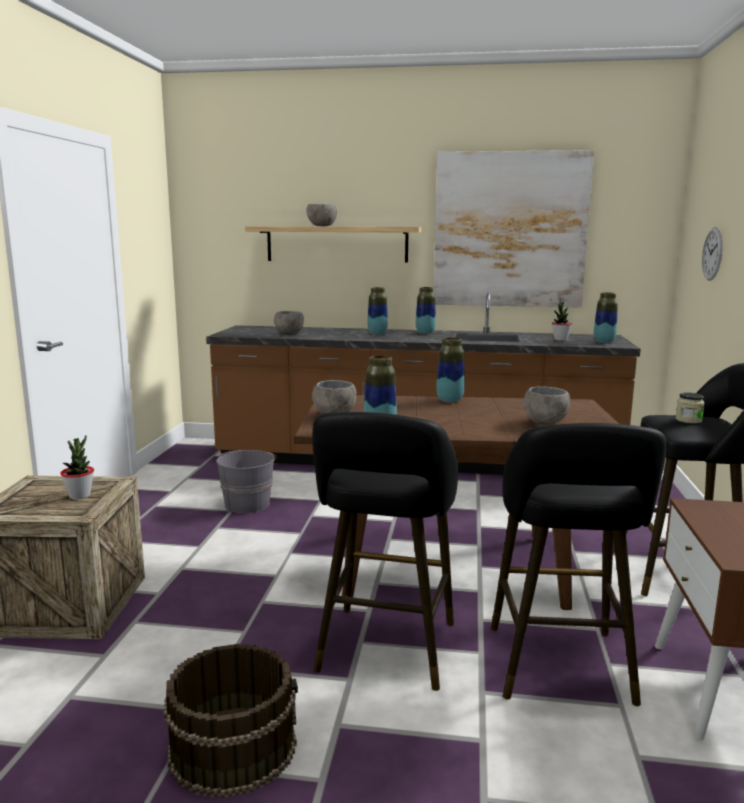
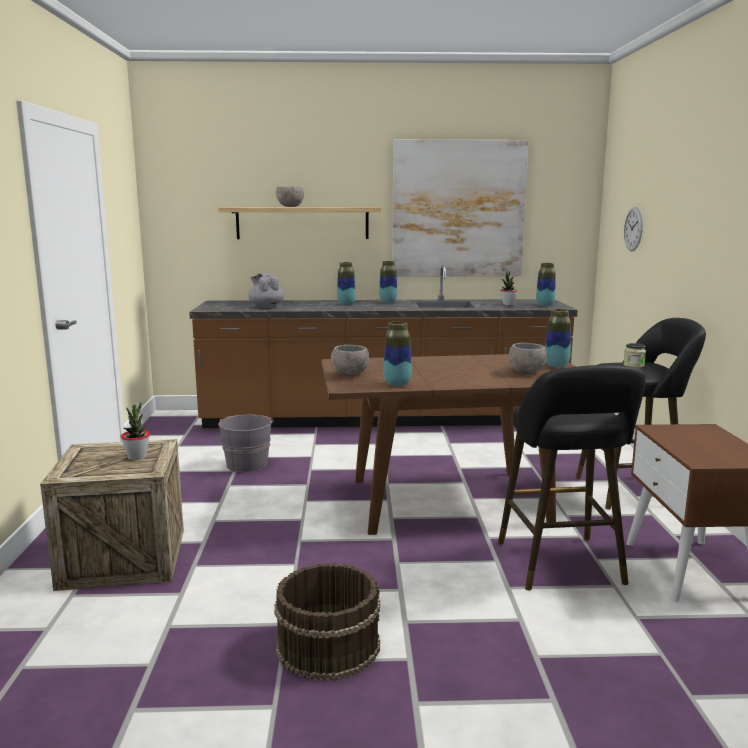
camera: 10 degrees left, 0 degrees up
grey bowl [274,311,304,335] -> grey teapot [248,273,284,308]
black stool [312,412,458,691] -> none
vase [436,337,465,403] -> vase moved to [545,309,571,367]

